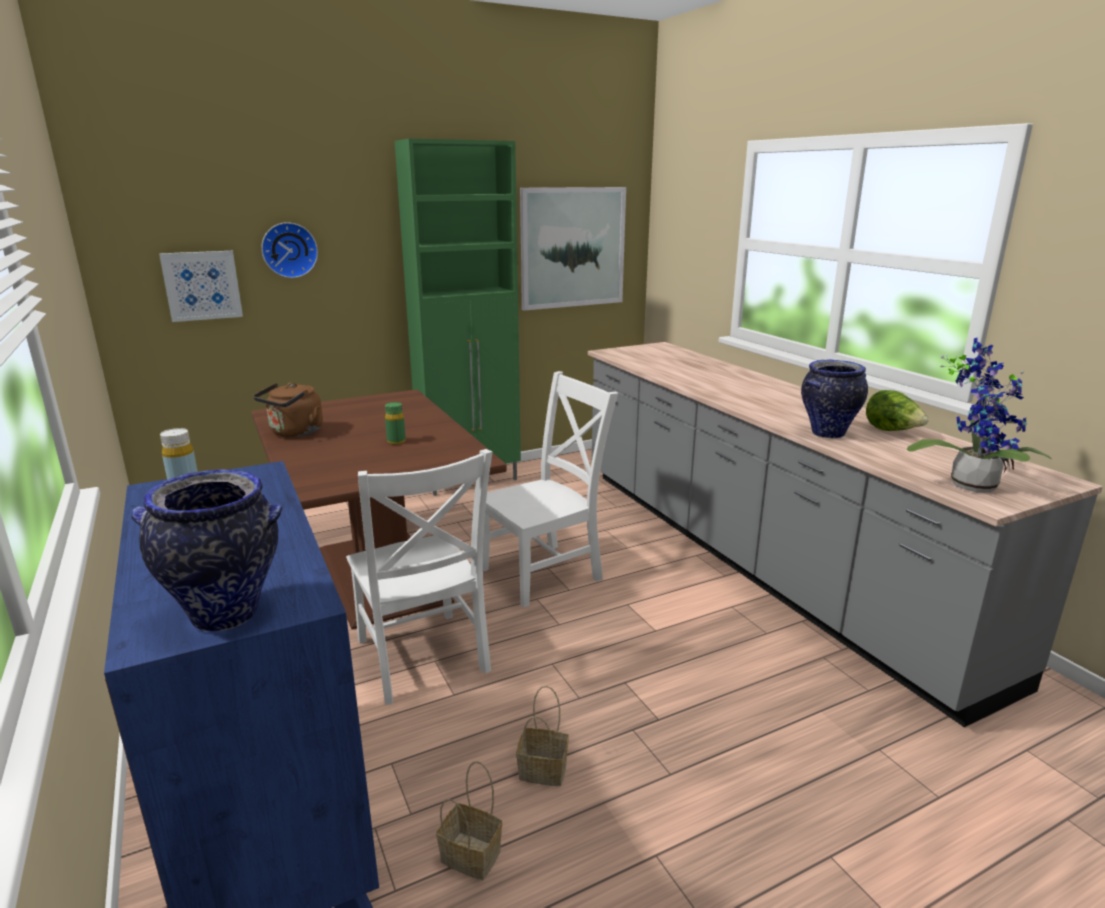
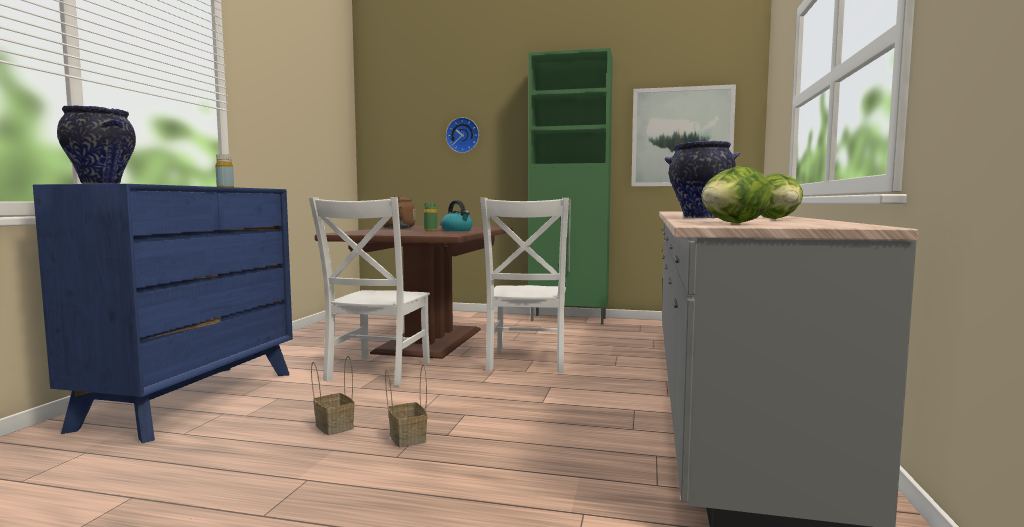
camera: 40 degrees right, 15 degrees down
picture [159,251,243,322] -> none
basket [436,761,502,880] -> basket moved to [385,364,427,447]
white chair [483,371,618,608] -> white chair turned 90 degrees clockwise [480,198,569,373]
potted plant [907,337,1052,493] -> lettuce [701,166,771,223]
none -> kettle [441,200,473,231]

